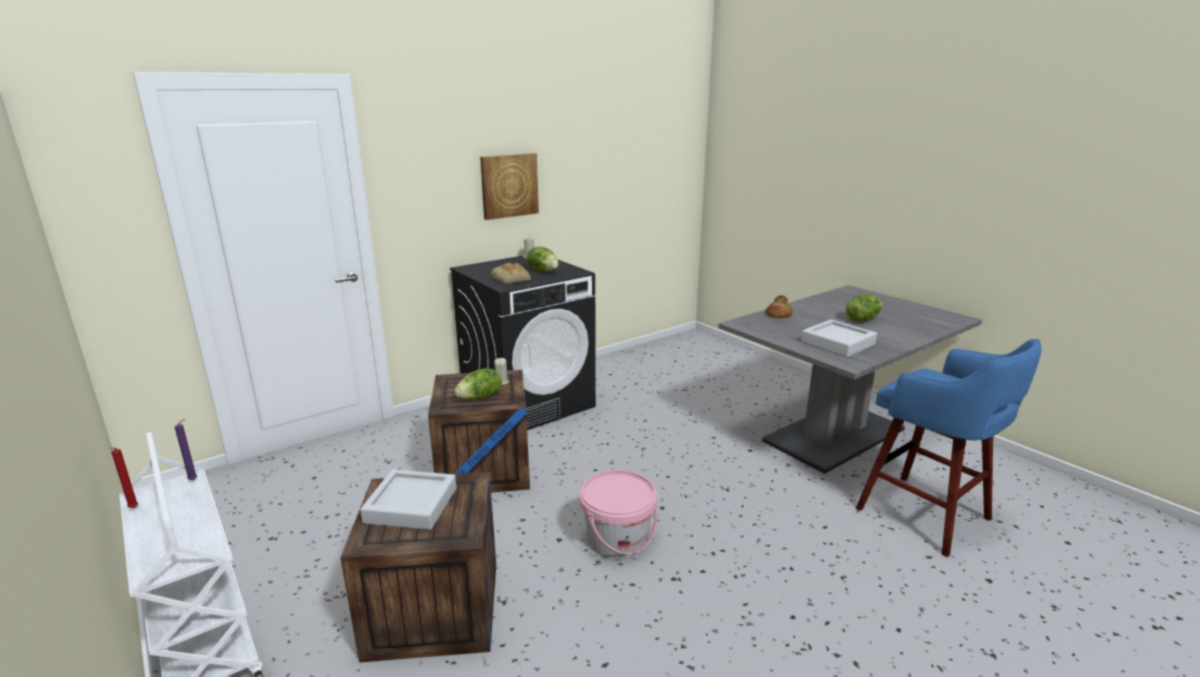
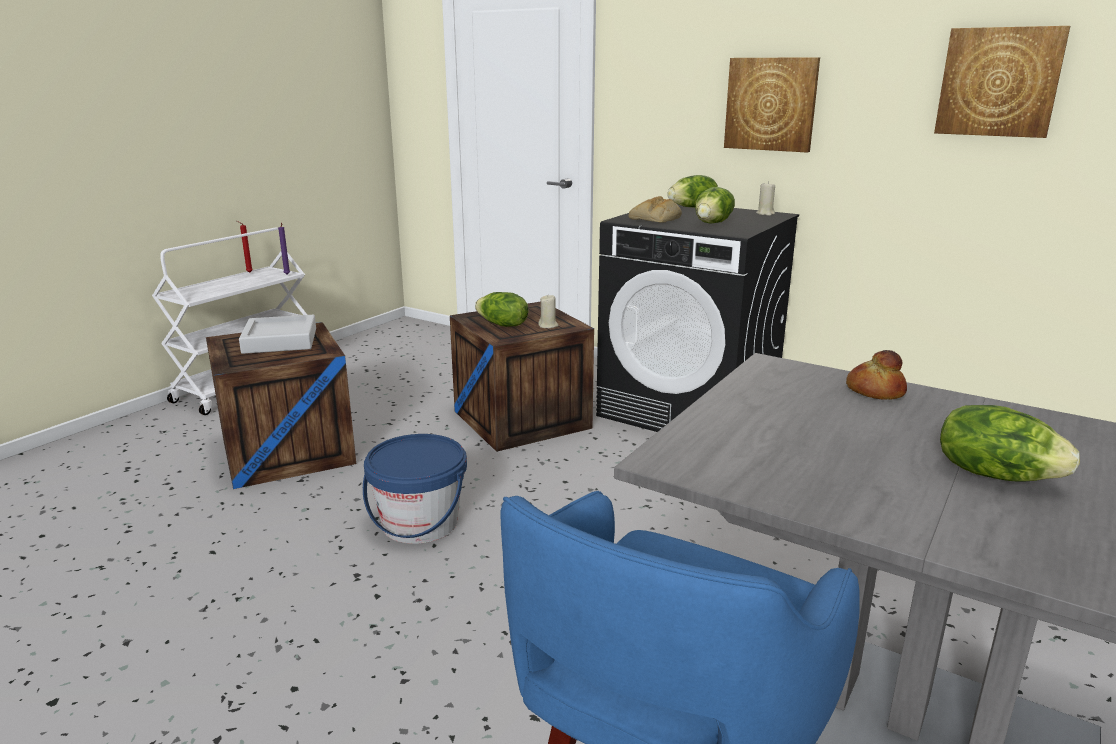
camera: 70 degrees right, 0 degrees up
pink bucket [579,470,657,560] -> blue bucket [363,434,467,544]
grey tray [801,320,877,357] -> none
none -> lettuce [667,175,718,207]
none -> picture [934,26,1070,138]

